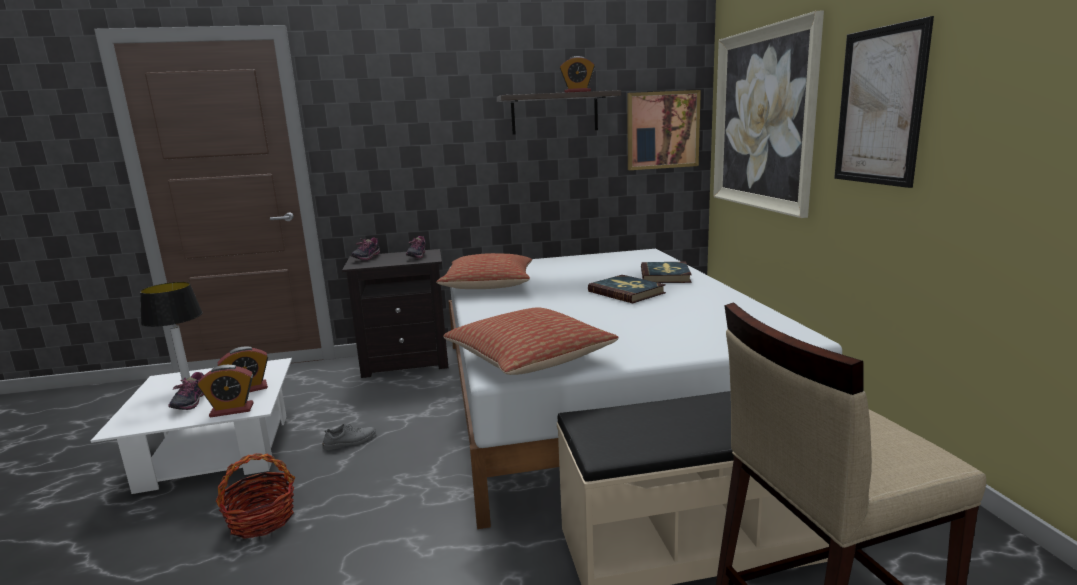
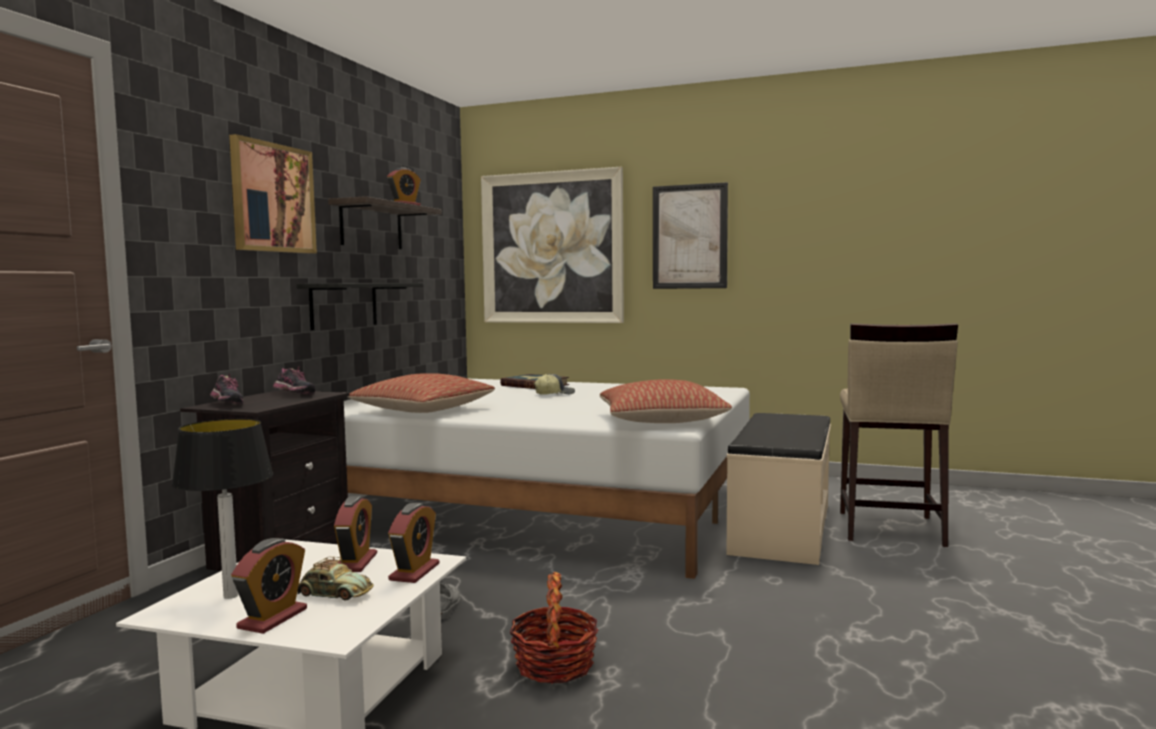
camera: 60 degrees left, 10 degrees down
shoe [168,372,204,410] -> toy car [297,557,374,601]
book [588,275,666,304] -> cap [534,373,575,395]
picture [627,90,701,170] -> picture moved to [229,134,317,254]
none -> alarm clock [231,538,307,634]
none -> black shelf [297,283,423,330]

